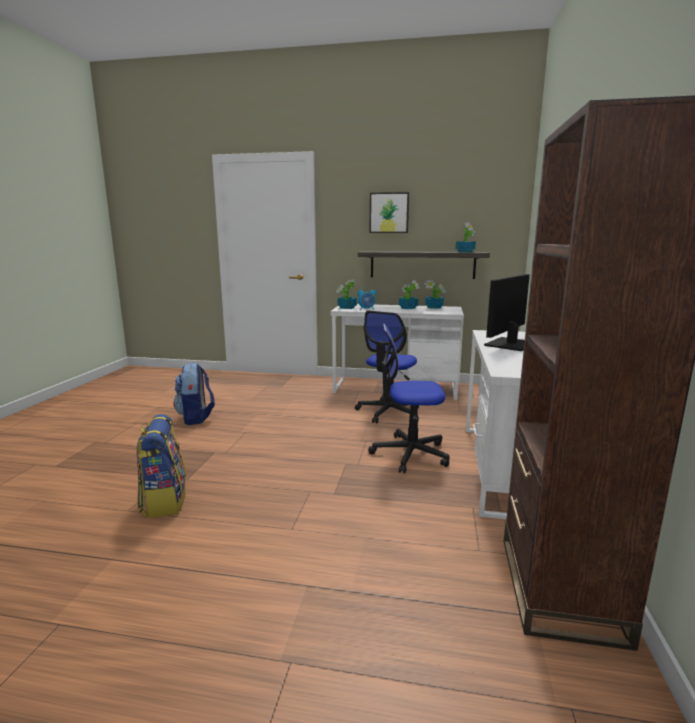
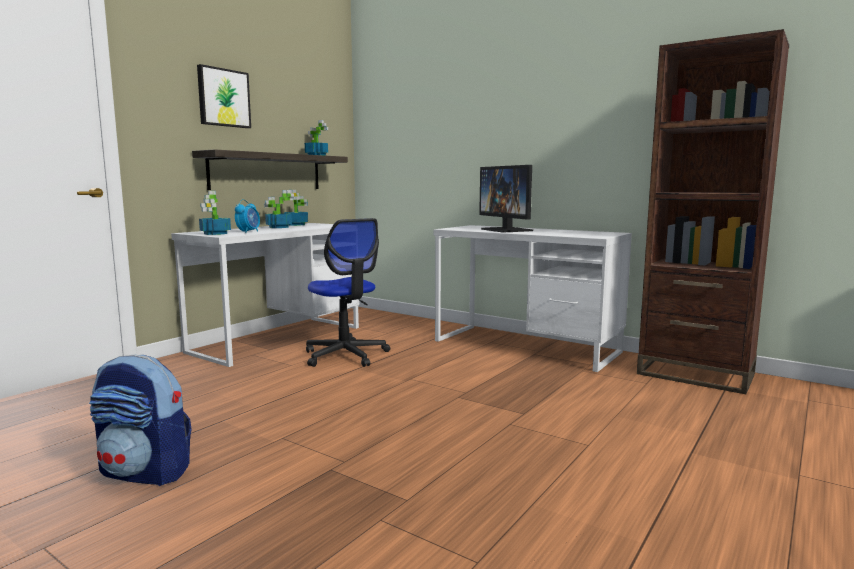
camera: 65 degrees left, 5 degrees down
backpack [136,414,186,518] -> none
office chair [368,324,450,473] -> none

